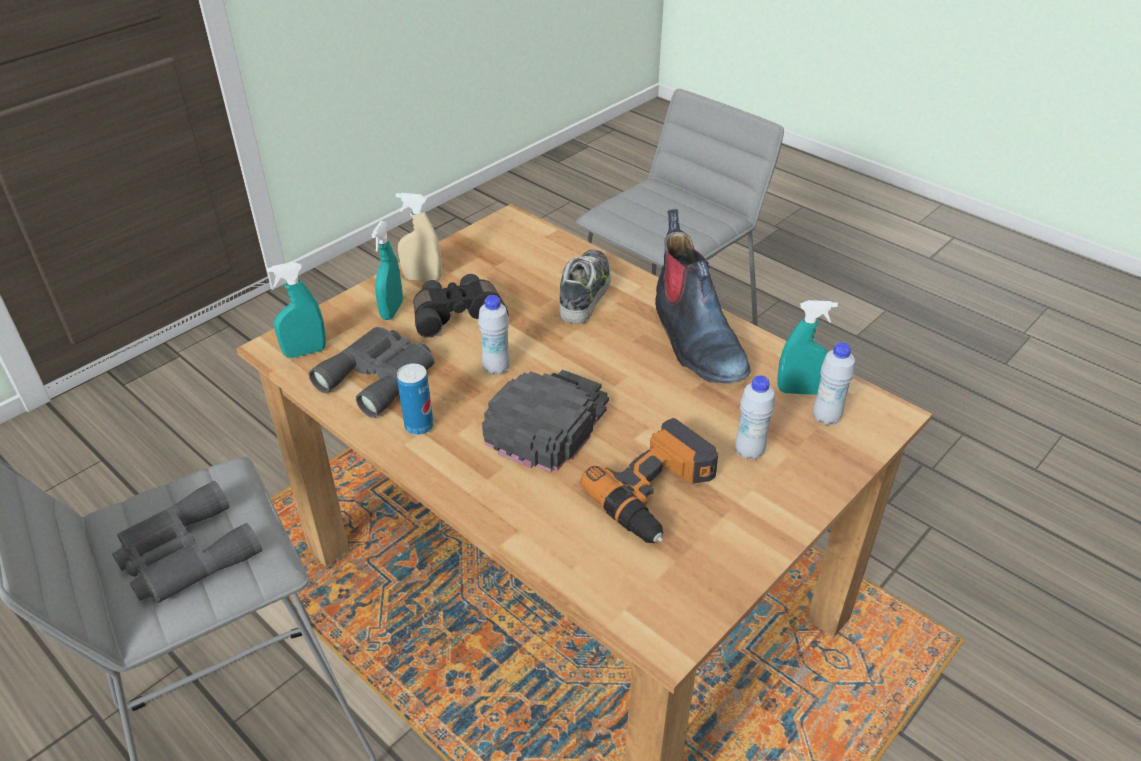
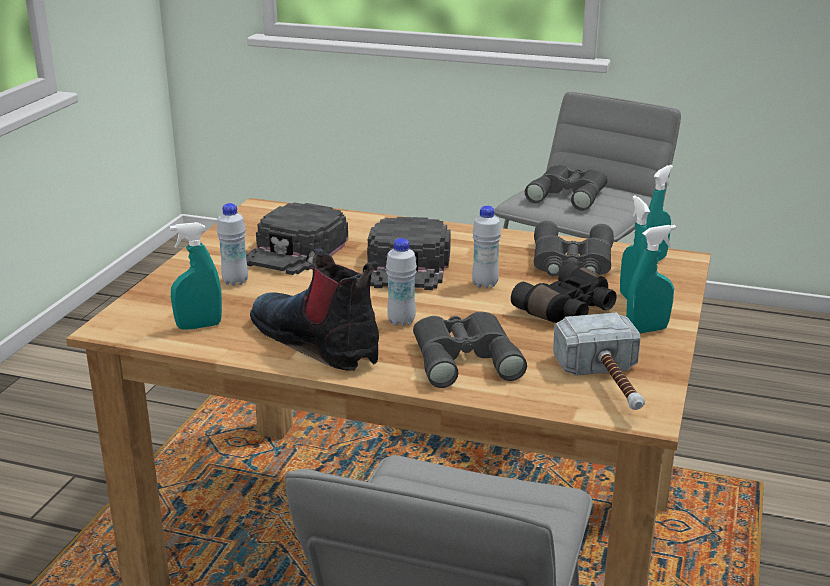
camera: 155 degrees right, 15 degrees down
beige spray bottle [396,193,442,281] -> turquoise spray bottle [626,225,676,334]
can [397,364,434,435] -> none
shoe [559,250,611,324] -> grey binoculars [413,312,527,388]
power drill [581,418,718,543] -> black cap [246,202,348,275]
white bottle [813,342,855,425] -> white bottle moved to [386,238,417,326]
none -> hammer [553,312,645,410]

